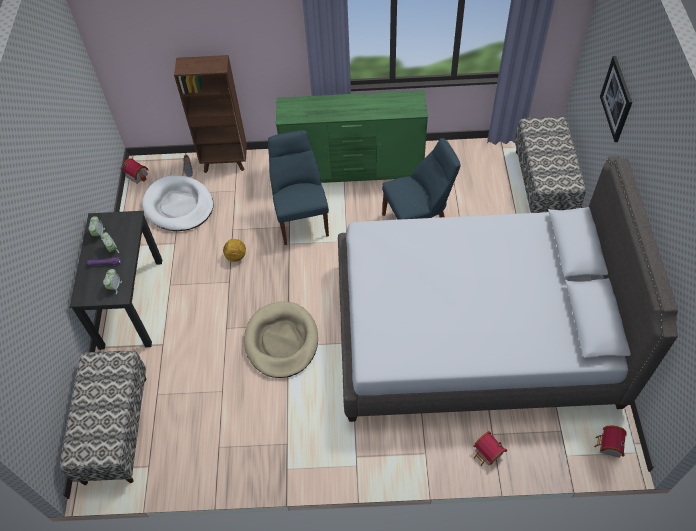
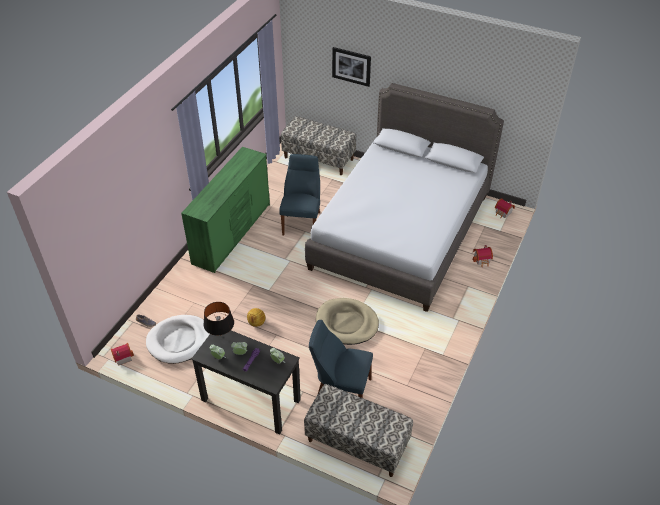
camera: 65 degrees left, 10 degrees down
brown bookcase [174,55,247,173] -> none
blue chair [268,130,329,245] -> blue chair moved to [309,320,373,398]
none -> black table lamp [203,302,234,335]

